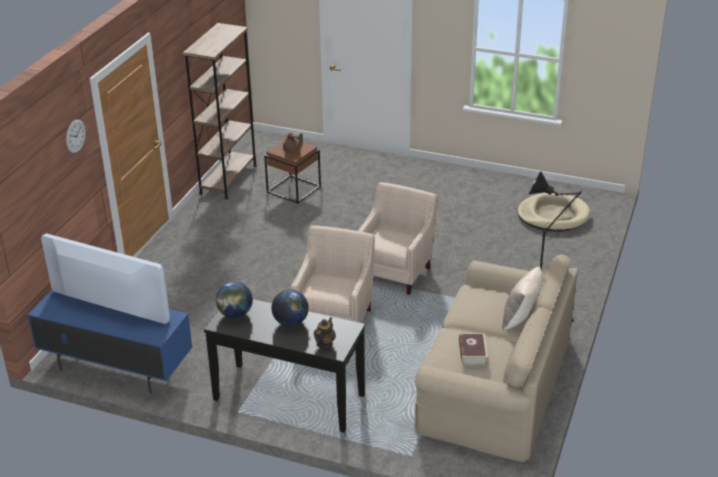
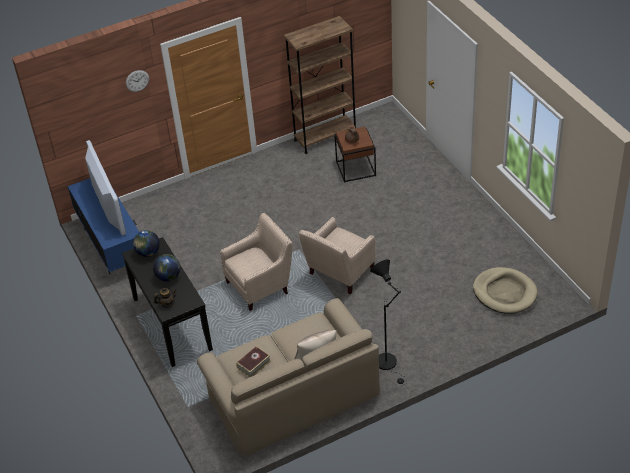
camera: 45 degrees right, 10 degrees up
beige armchair [358,182,438,295] -> beige armchair turned 150 degrees clockwise [299,217,376,294]

